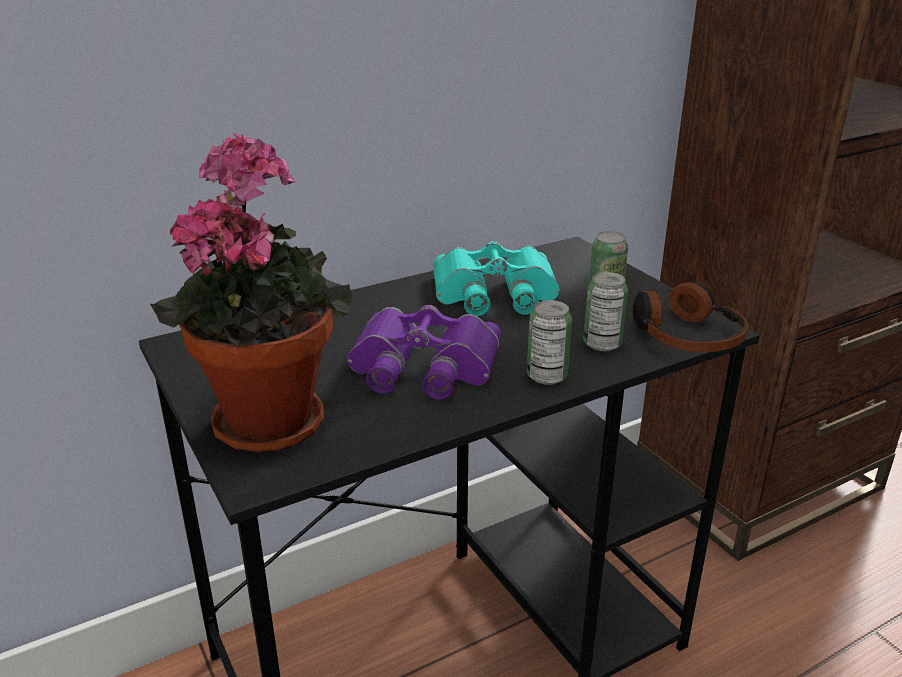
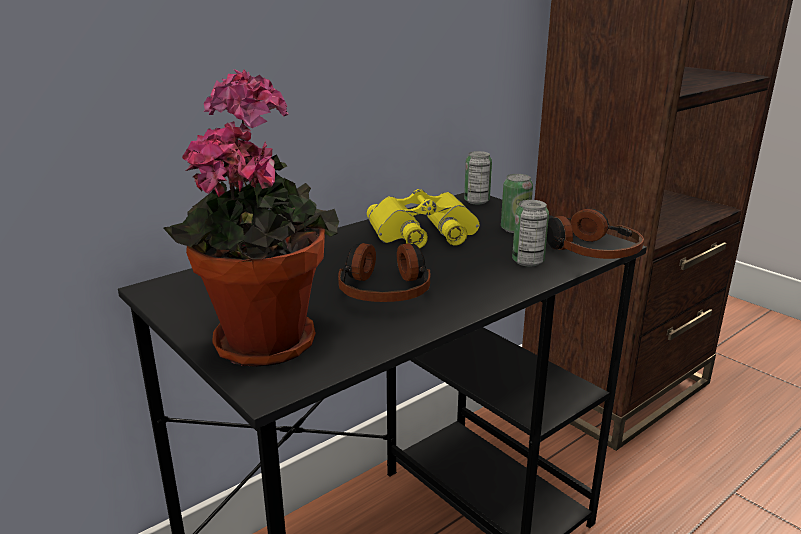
camera: 10 degrees left, 5 degrees down
purple binoculars [347,305,501,400] -> headphones [338,243,430,302]
turquoise binoculars [433,241,560,316] -> yellow binoculars [367,189,479,249]
can [527,300,572,385] -> can moved to [464,151,492,204]

